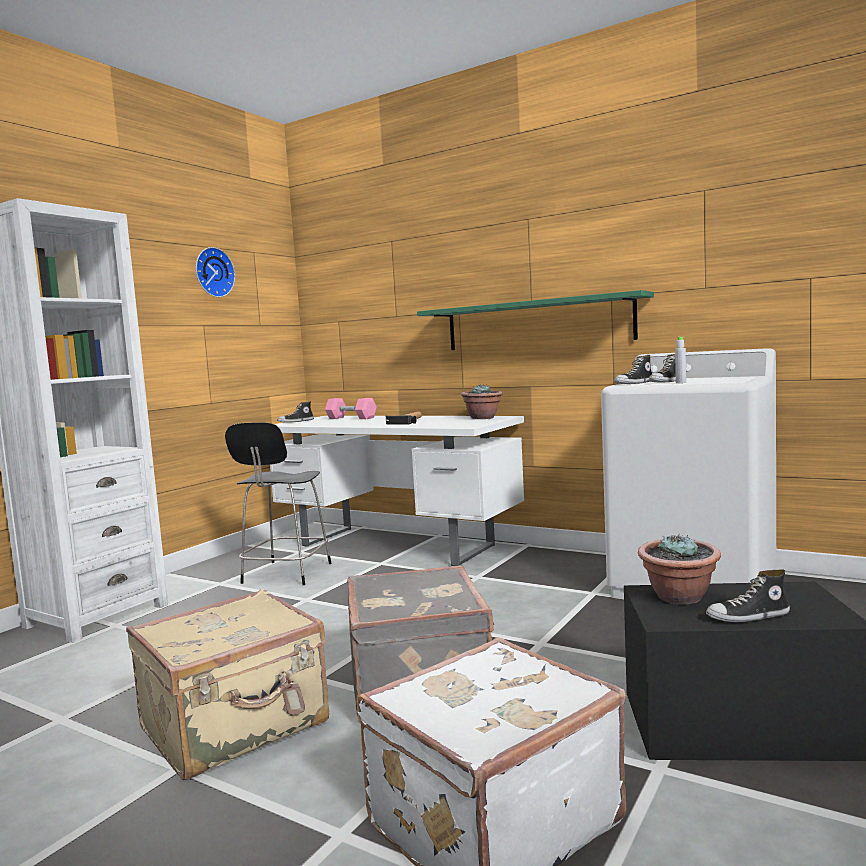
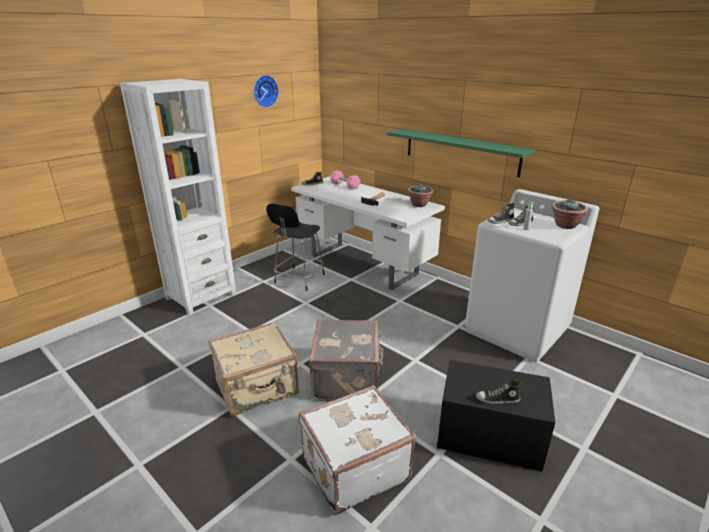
camera: 10 degrees right, 20 degrees up
potted plant [638,535,721,605] -> potted plant moved to [552,199,588,229]

